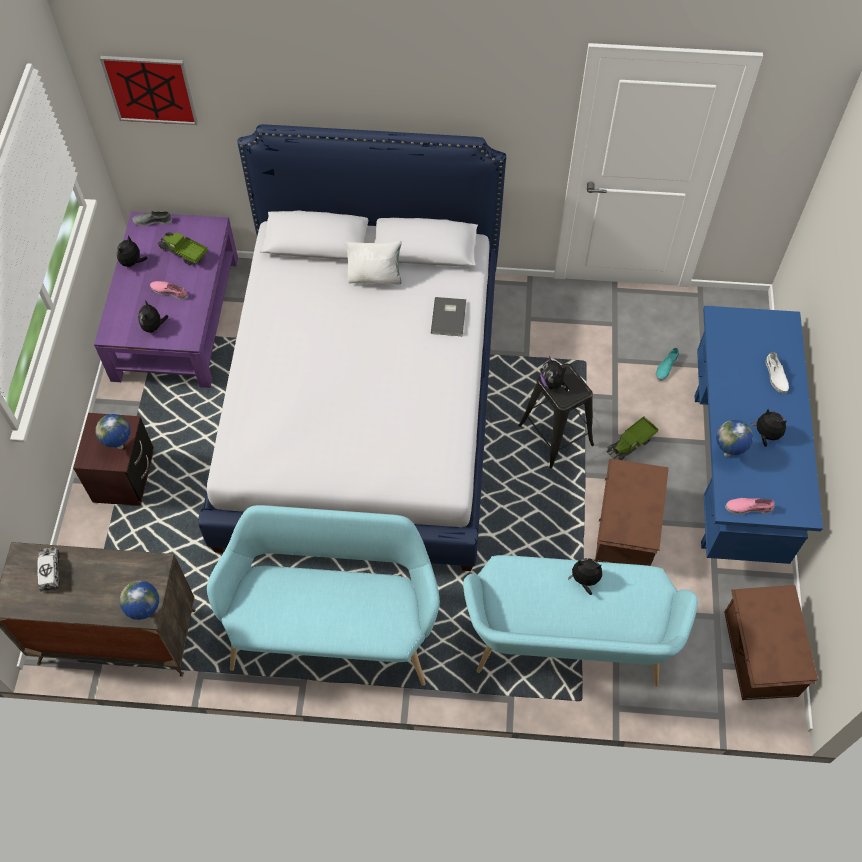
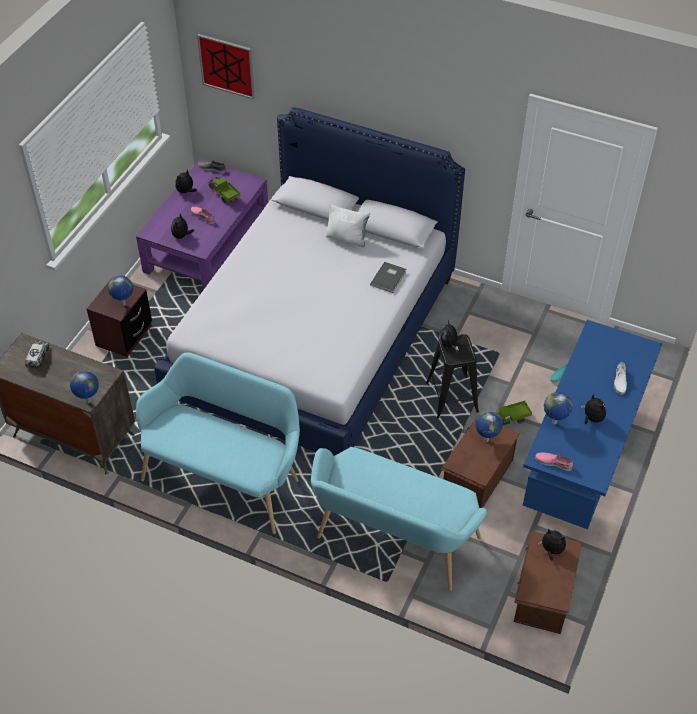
camera: 20 degrees right, 10 degrees down
plush toy [568,558,602,595] -> plush toy moved to [538,529,566,561]
none -> globe [475,411,503,442]

